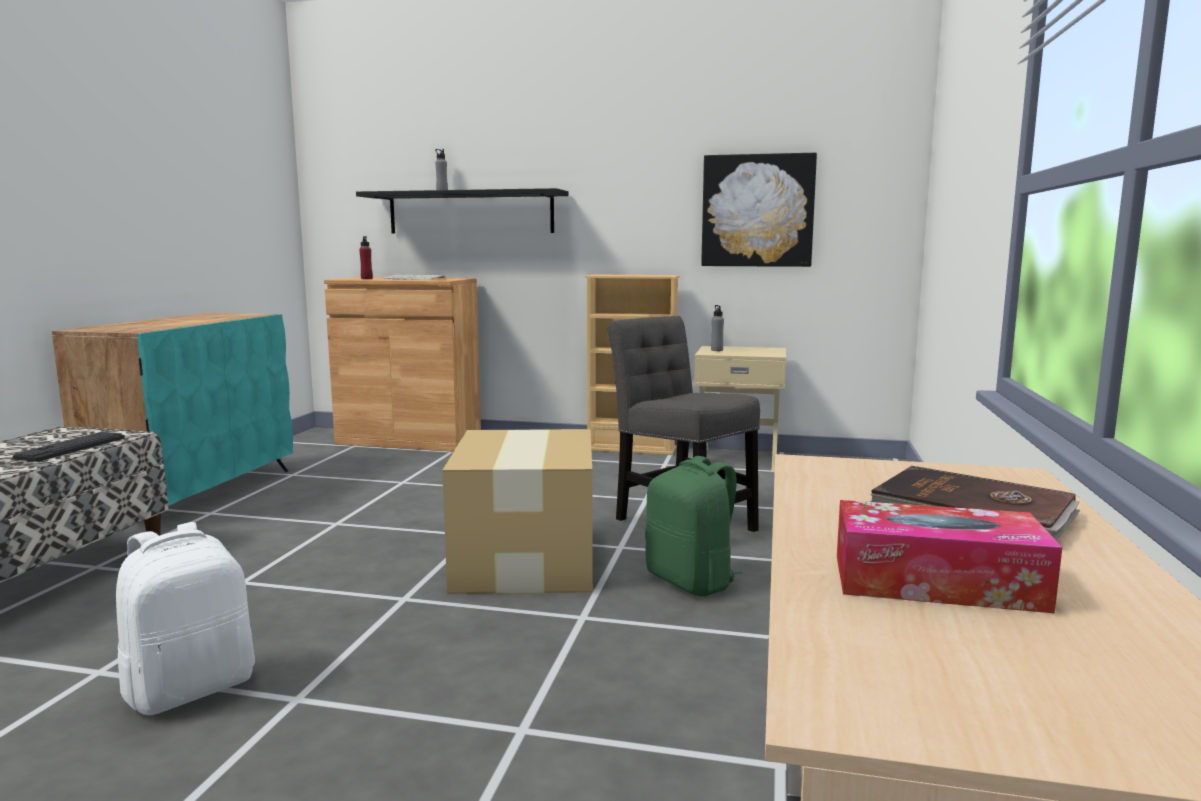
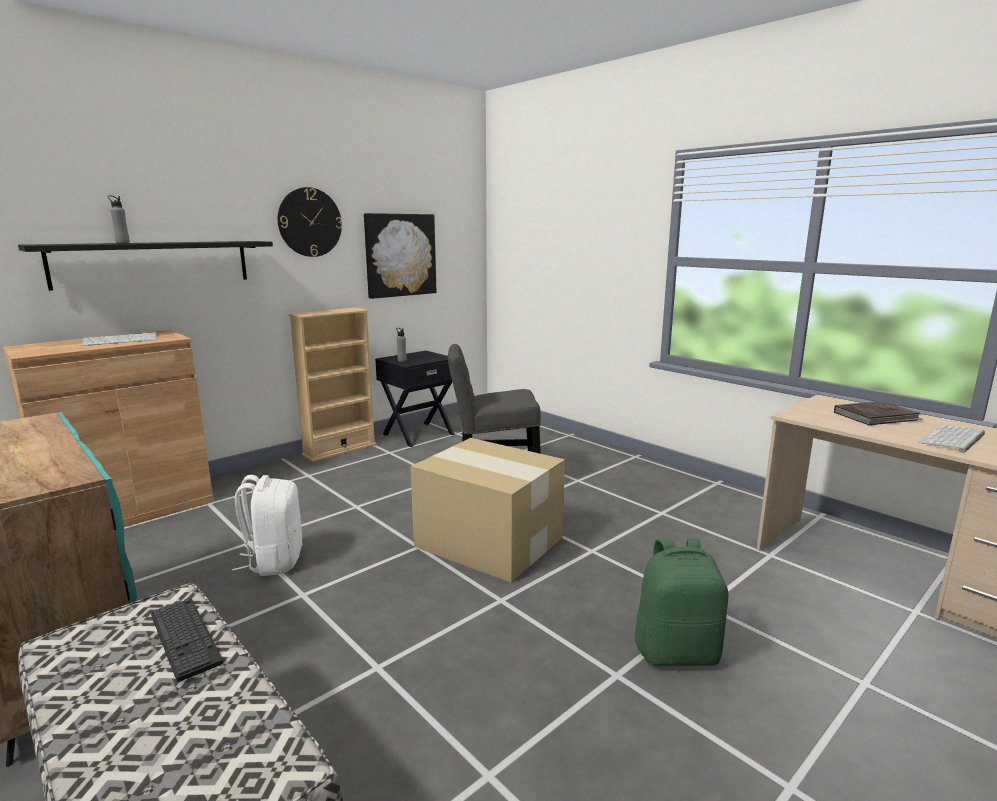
camera: 55 degrees left, 5 degrees up
white backpack [116,522,255,715] -> white backpack moved to [232,475,302,576]
red bottle [359,236,373,279] -> none
green backpack [645,456,743,596] -> green backpack moved to [635,538,728,666]
beige nightstand [694,346,786,472] -> black nightstand [375,351,455,447]
tissue box [837,500,1062,613] -> keyboard [918,425,985,453]
none -> wall clock [278,187,342,257]

